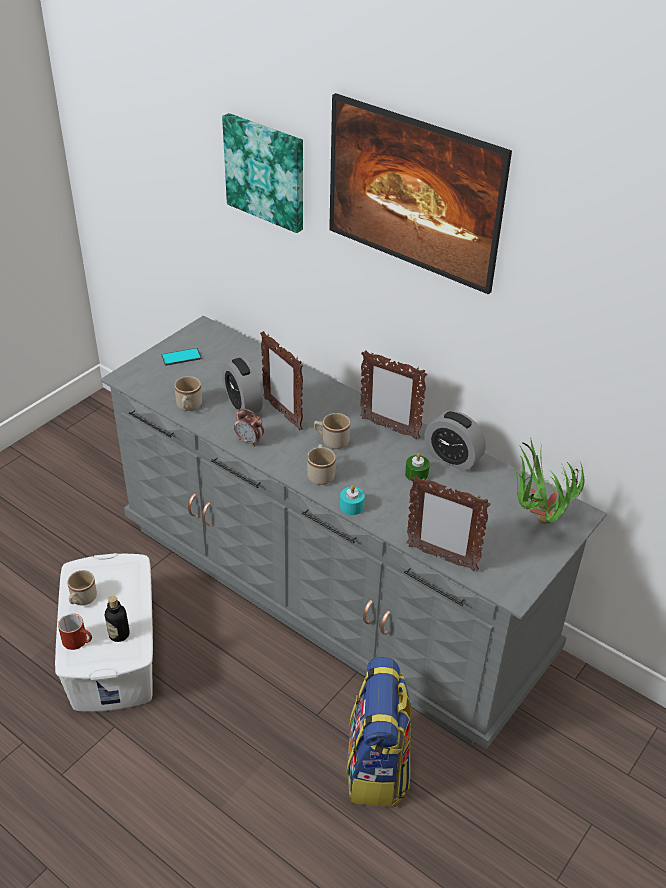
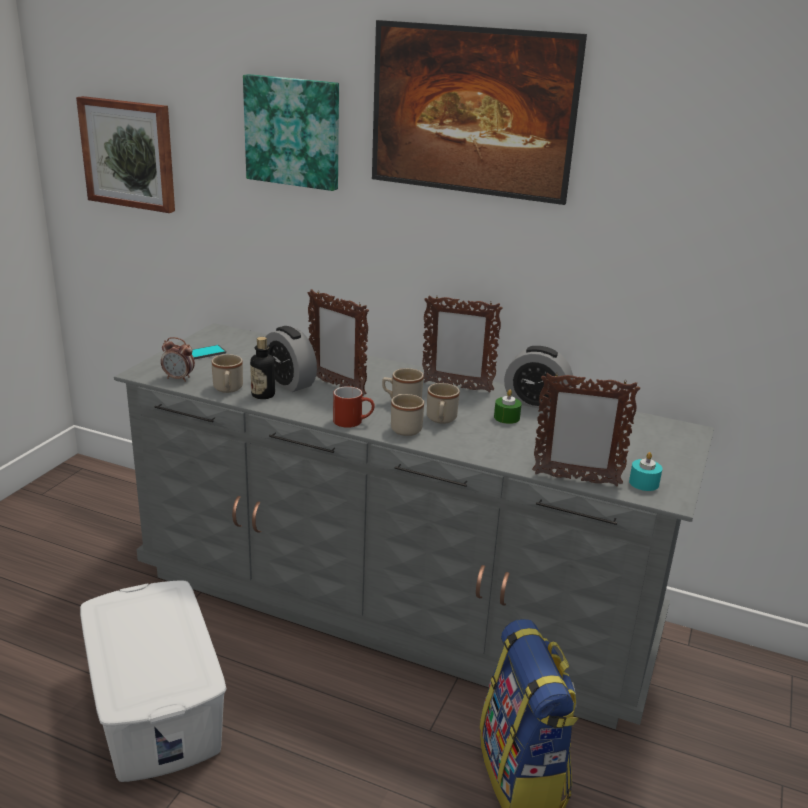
camera: 15 degrees left, 15 degrees down
red mug [58,614,92,650] -> red mug moved to [333,386,375,428]
beige mug [67,570,97,605] -> beige mug moved to [427,383,460,424]
bottle [105,596,130,642] -> bottle moved to [250,337,275,399]
alarm clock [234,408,264,447] -> alarm clock moved to [161,337,195,382]
turquoise candle [340,485,365,515] -> turquoise candle moved to [629,452,663,491]
potted plant [512,440,584,524] -> none
none -> picture [76,96,175,213]

